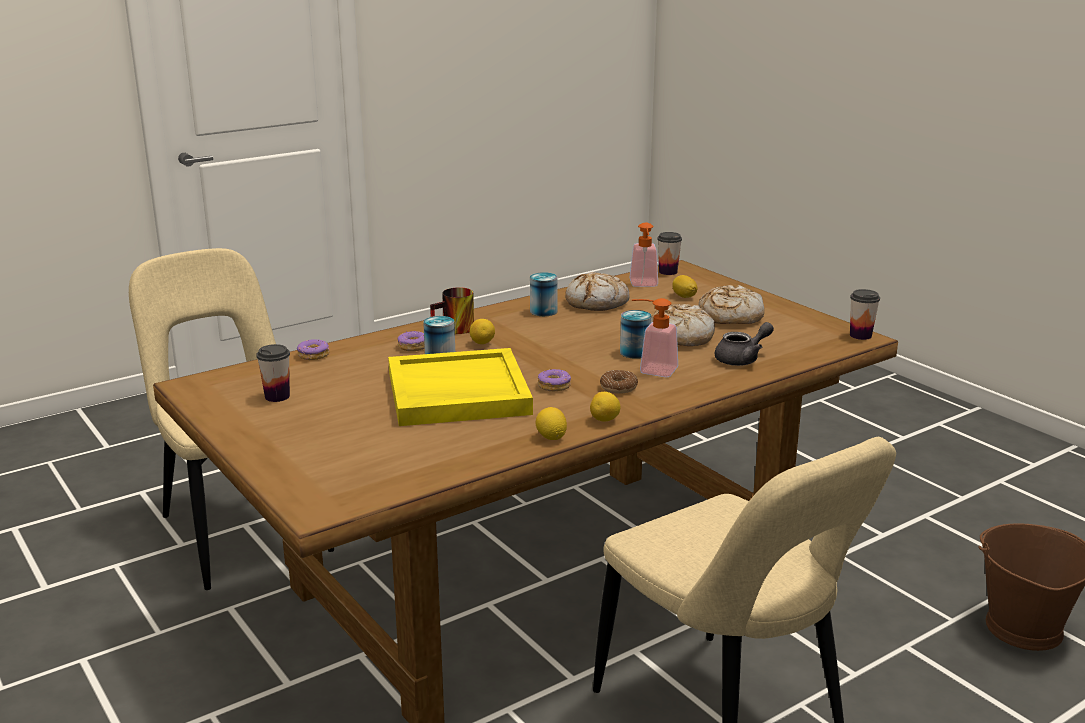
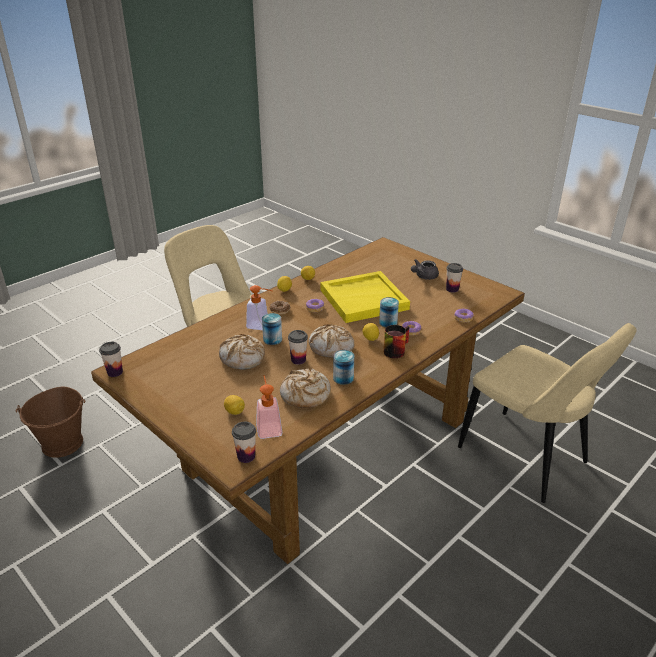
camera: 170 degrees right, 10 degrees up
bread [698,285,765,324] -> bread moved to [309,324,354,357]
grey teapot [715,322,774,366] -> grey teapot moved to [411,259,439,280]
none -> cup [288,330,308,365]

